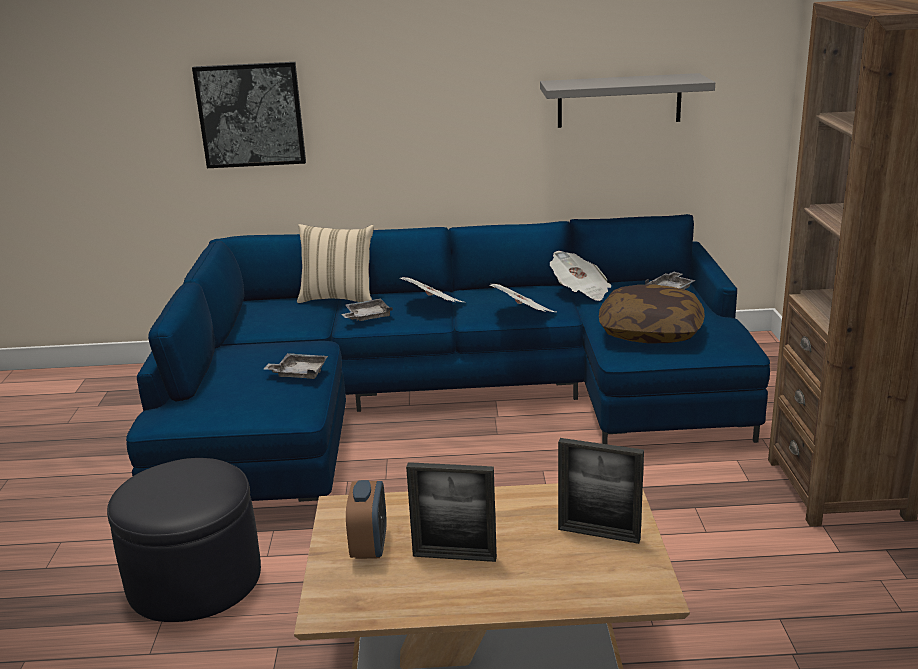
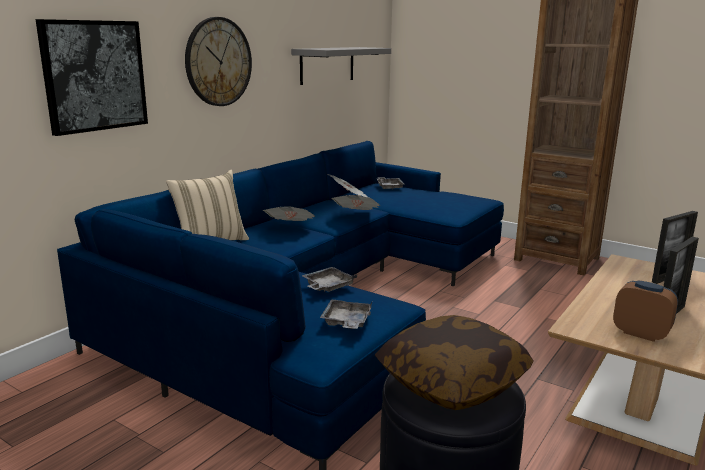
camera: 55 degrees left, 5 degrees down
grey tray [342,299,393,321] -> grey tray moved to [320,299,372,329]
pillow [599,285,705,344] -> pillow moved to [375,315,534,410]
none -> wall clock [185,17,252,106]

